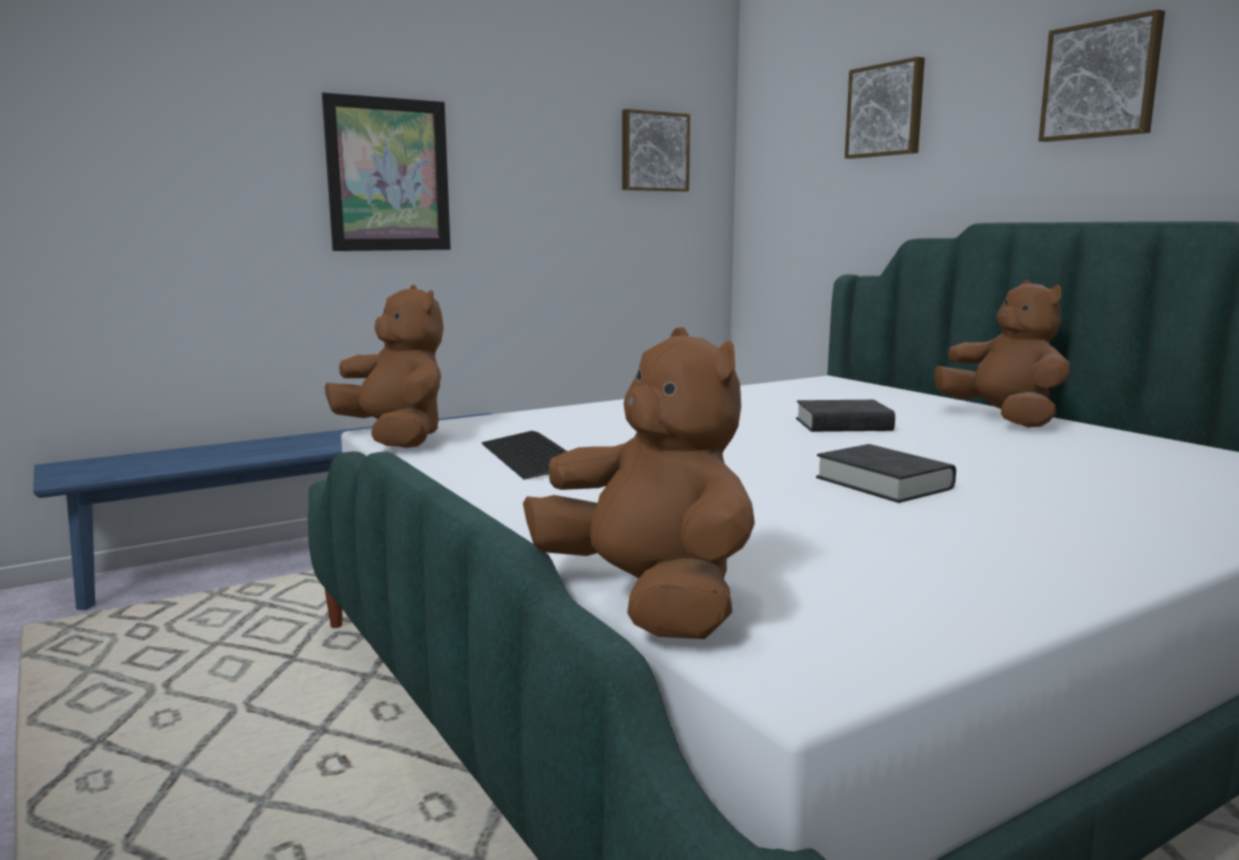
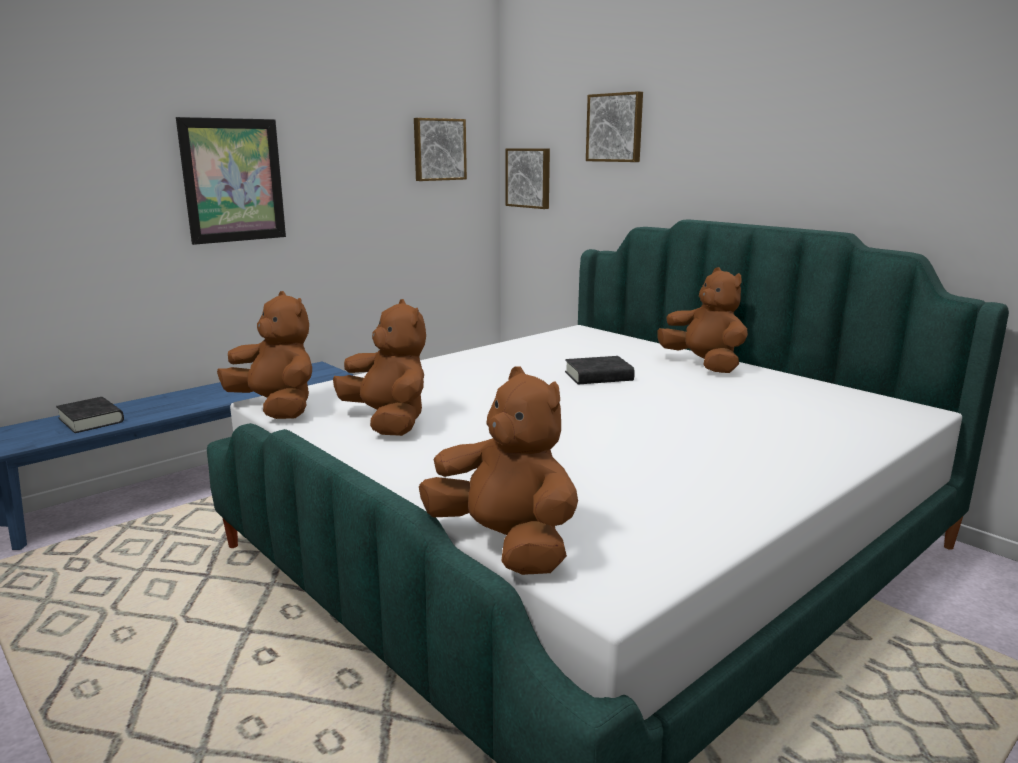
camera: 10 degrees left, 5 degrees up
keyboard [482,431,567,480] -> brown plush toy [333,299,426,436]
black book [816,444,956,503] -> black book moved to [56,397,124,433]
picture [1038,9,1165,142] -> picture moved to [505,148,550,209]

